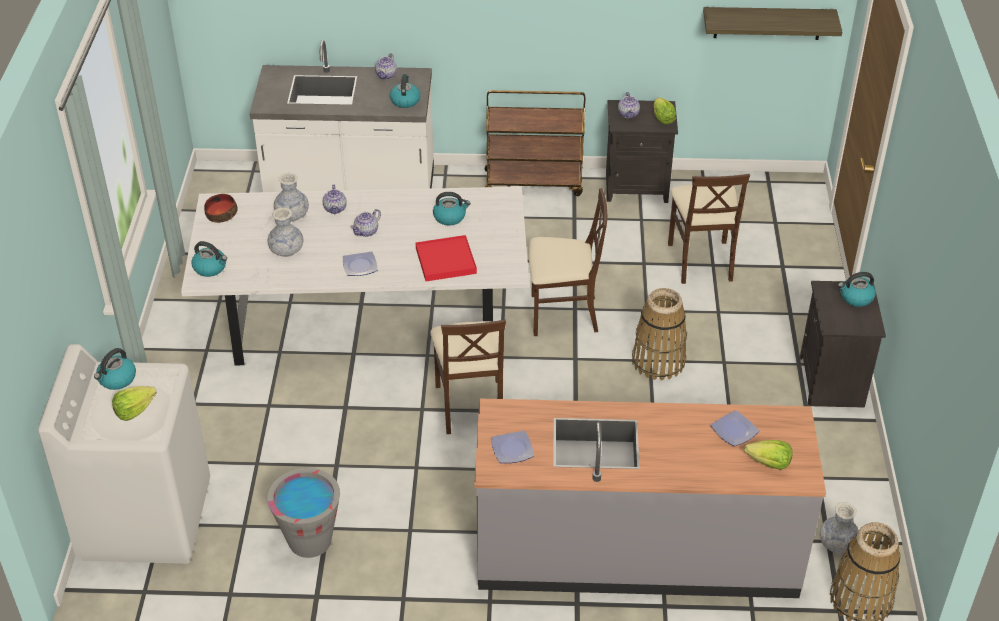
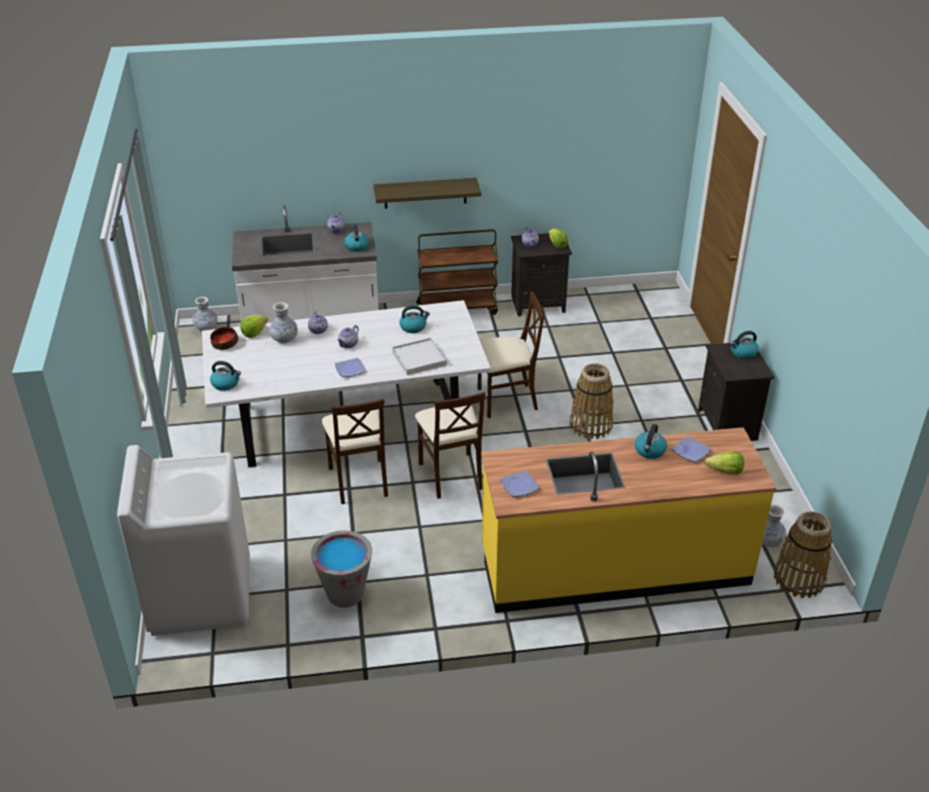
camera: 10 degrees left, 5 degrees down
kettle [94,348,136,390] -> kettle moved to [635,424,667,459]
lettuce [112,386,157,421] -> lettuce moved to [240,315,268,338]
vase [268,208,303,257] -> vase moved to [193,297,218,331]
red tray [416,235,477,281] -> white tray [392,338,447,375]
grey counter [474,399,826,598] -> yellow counter [481,427,776,613]
beige chair [668,174,750,284] -> beige chair moved to [322,399,388,504]
shelf [703,7,842,40] -> shelf moved to [373,178,481,209]

